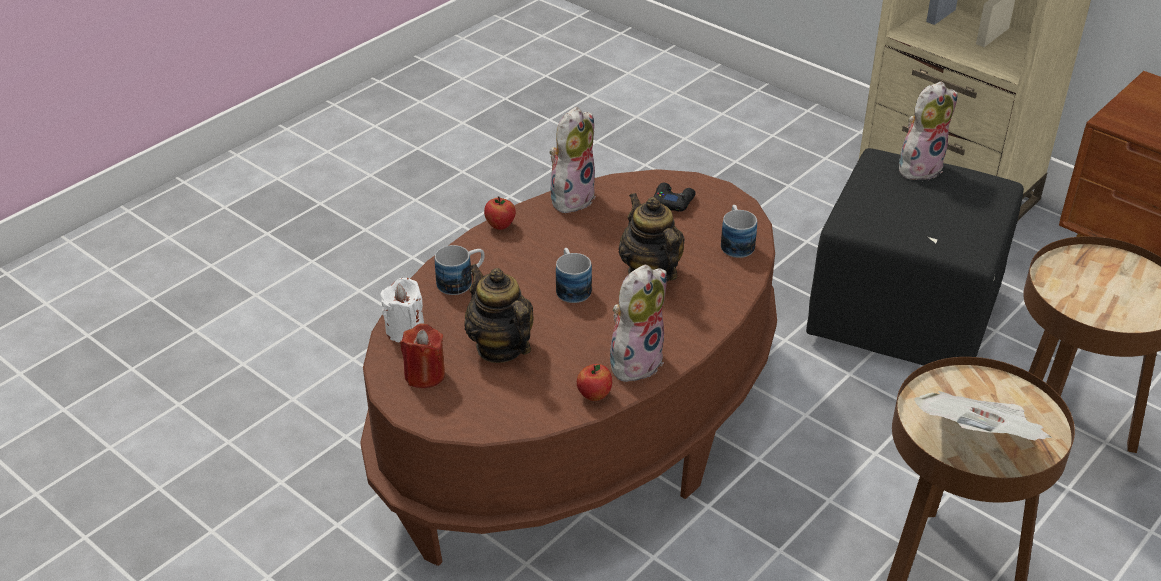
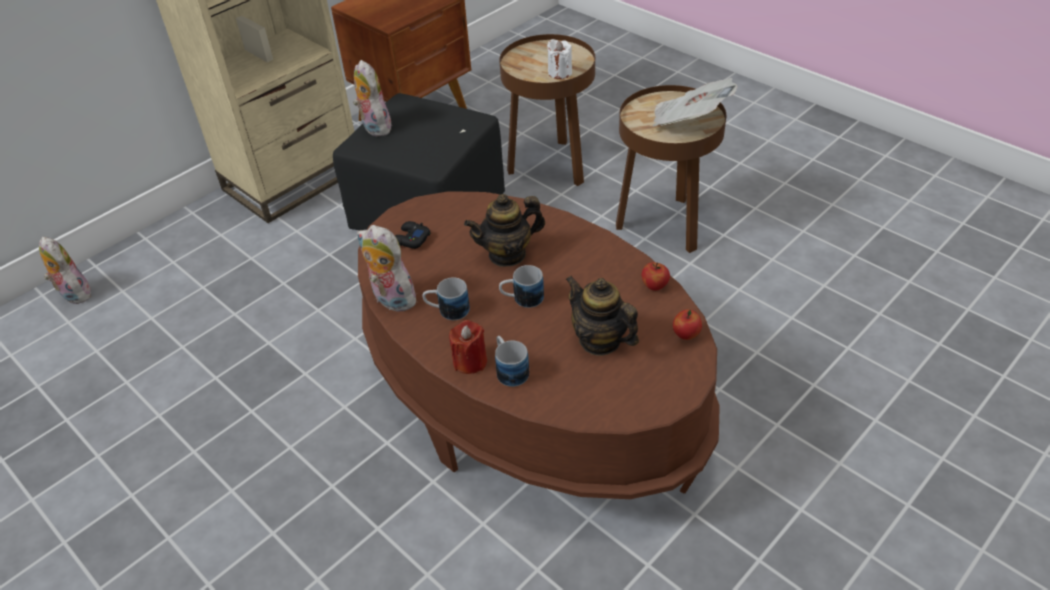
camera: 85 degrees left, 5 degrees up
white candle [381,278,424,343] -> white candle moved to [547,39,572,79]
red candle [400,323,445,388] -> red candle moved to [449,320,487,374]
teapot [464,264,534,363] -> teapot turned 75 degrees clockwise [566,276,639,356]
apple [484,196,516,230] -> apple moved to [673,309,702,340]
plush toy [610,265,667,382] -> plush toy moved to [39,237,92,304]
mug [721,205,757,258] -> mug moved to [422,277,470,320]

